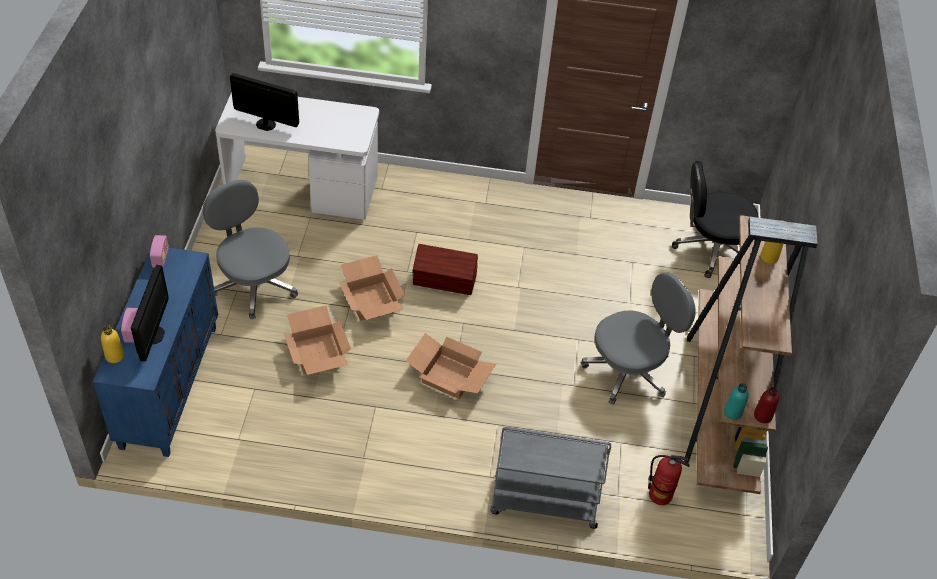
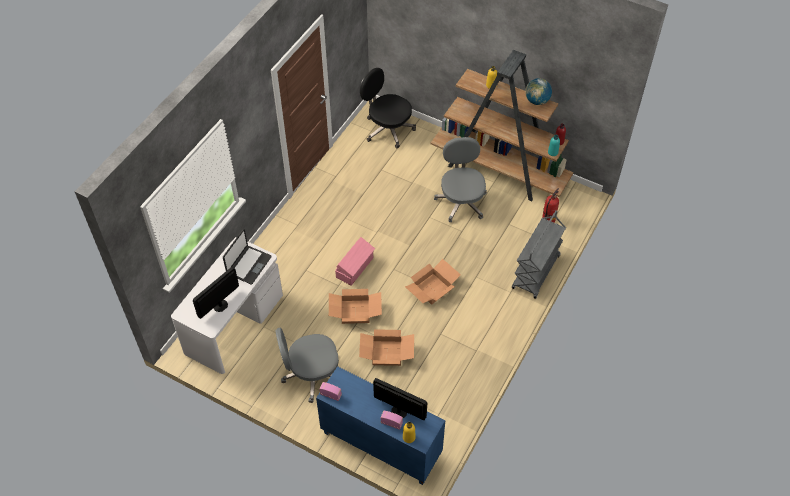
camera: 65 degrees left, 5 degrees up
brown storage box [413,244,478,295] -> pink storage box [335,237,375,286]
black office chair [672,161,758,278] -> black office chair turned 105 degrees clockwise [360,68,416,148]
none -> laptop [223,229,272,284]
none -> globe [525,78,552,105]

